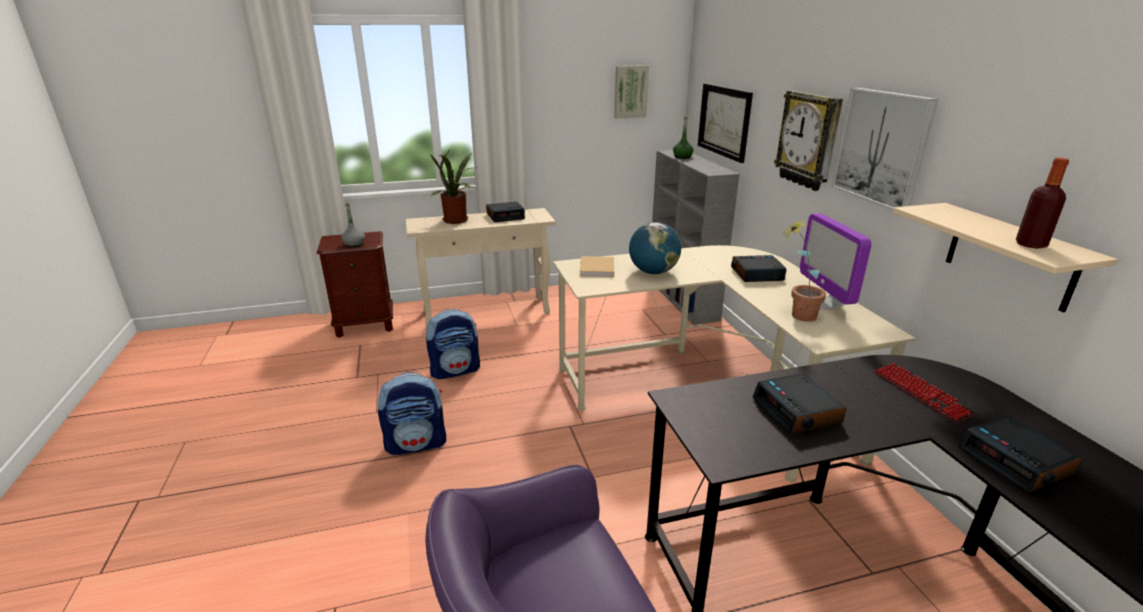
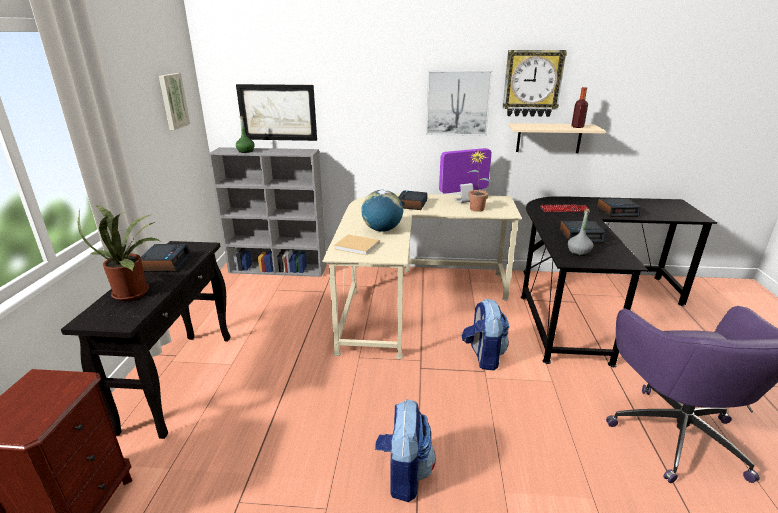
camera: 70 degrees left, 0 degrees up
grey bottle [341,203,365,247] -> grey bottle moved to [568,209,593,256]
beige console table [406,208,555,328] -> black console table [61,241,230,439]
backpack [426,309,480,379] -> backpack moved to [462,299,509,370]
wall clock [774,90,843,191] -> wall clock moved to [502,50,567,117]
monitor [800,213,871,309] -> monitor turned 150 degrees clockwise [439,148,492,203]

